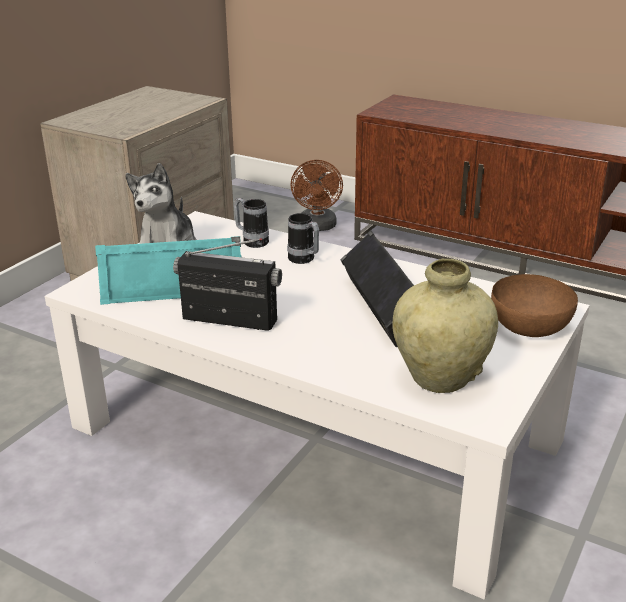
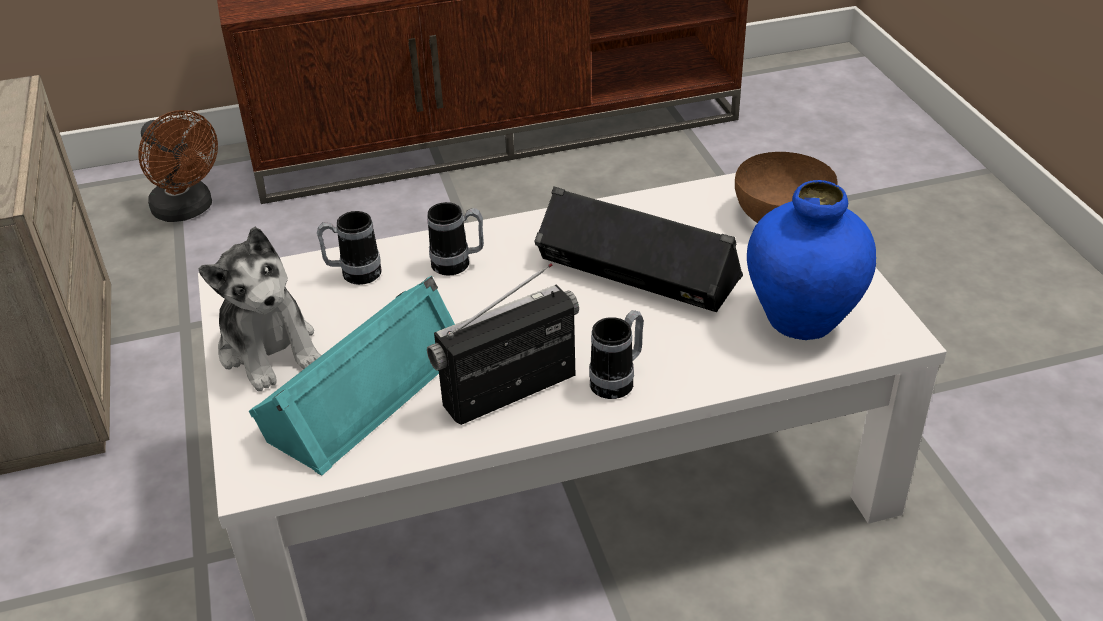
camera: 45 degrees left, 10 degrees up
beige vase [392,259,498,393] -> blue vase [747,180,876,340]
none -> mug [589,310,644,399]

